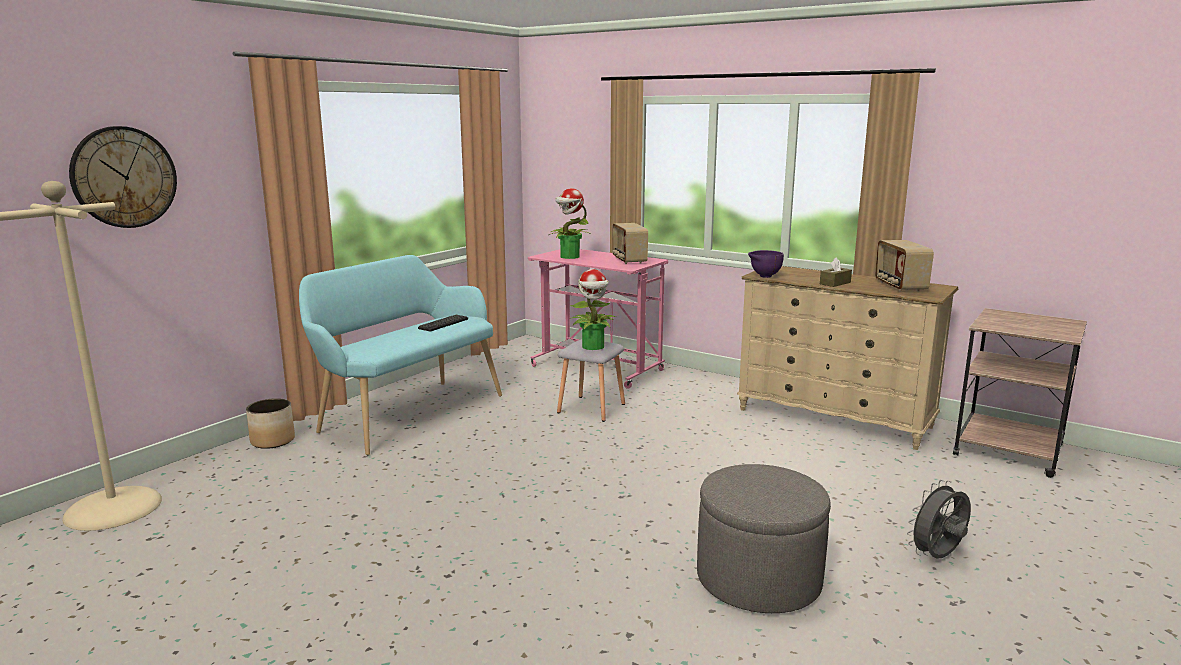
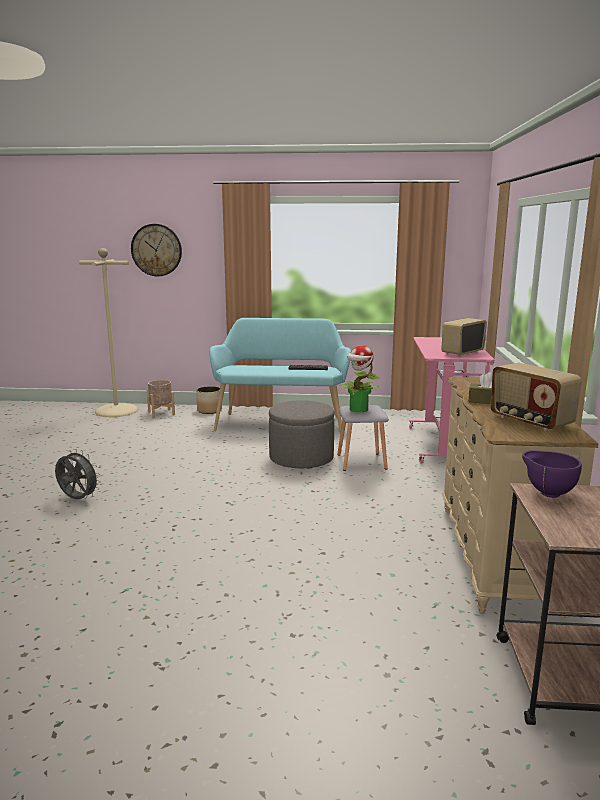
camera: 60 degrees right, 0 degrees up
potted plant [549,188,588,259] -> none
grey ottoman [697,464,831,613] -> grey ottoman moved to [269,400,334,469]
purple bowl [748,250,784,278] -> purple bowl moved to [522,450,582,498]
radio [875,240,934,292] -> radio turned 90 degrees counterclockwise [490,363,582,431]
grey fan [907,480,971,559] -> grey fan moved to [55,449,101,499]
none -> beige planter [147,380,175,418]

